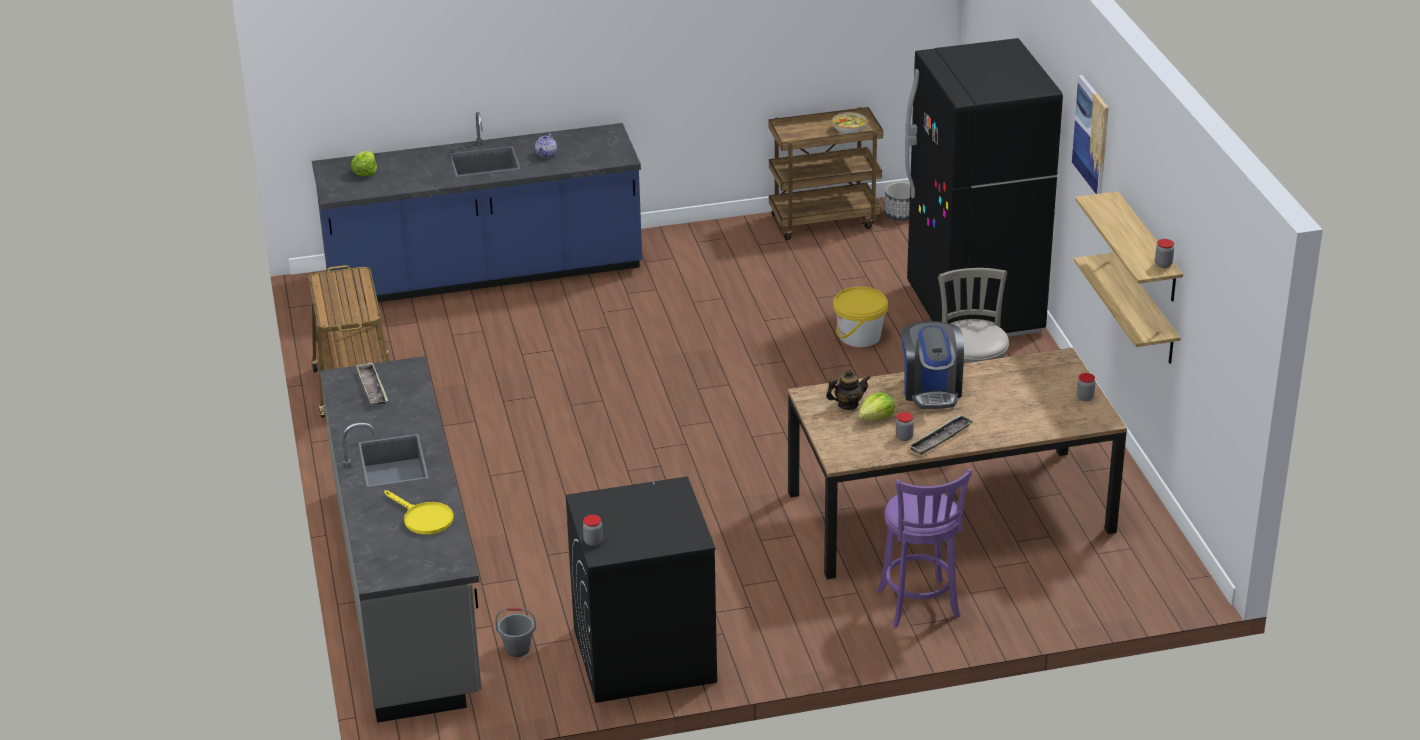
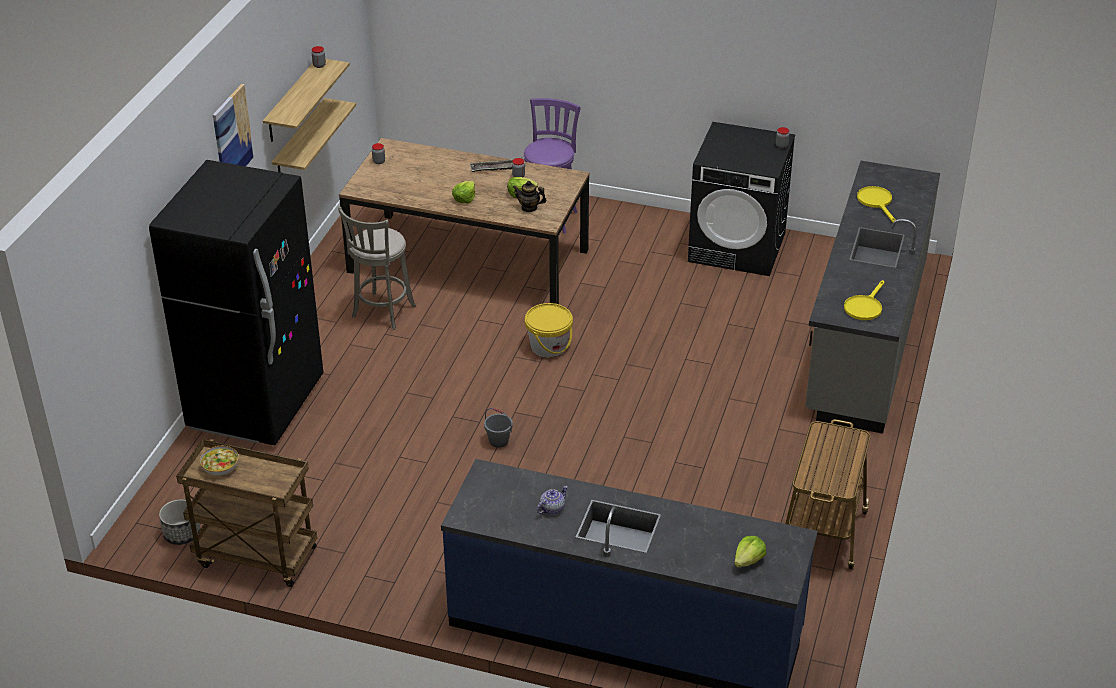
camera: 150 degrees left, 5 degrees up
tray [356,363,388,405] -> yellow frying pan [844,280,884,320]
grey bucket [495,608,536,657] -> grey bucket moved to [484,408,513,448]
yellow bucket [833,287,888,347] -> yellow bucket moved to [525,303,573,358]
coffee machine [901,321,964,409] -> lettuce [452,181,475,203]

